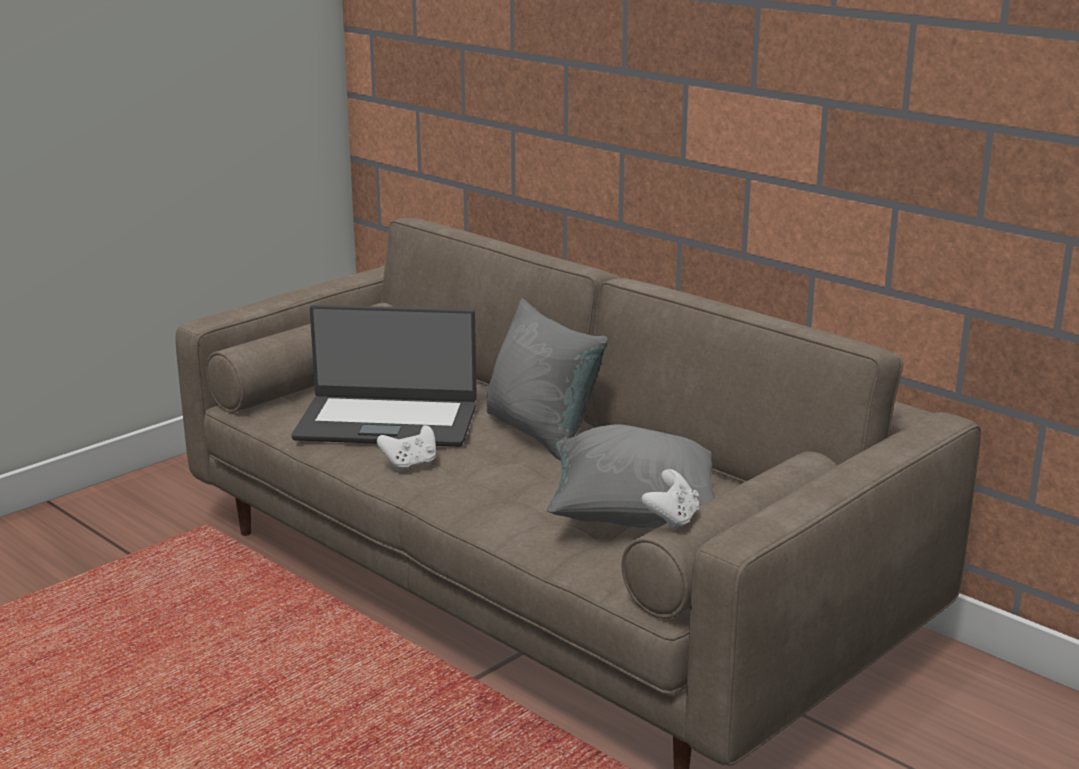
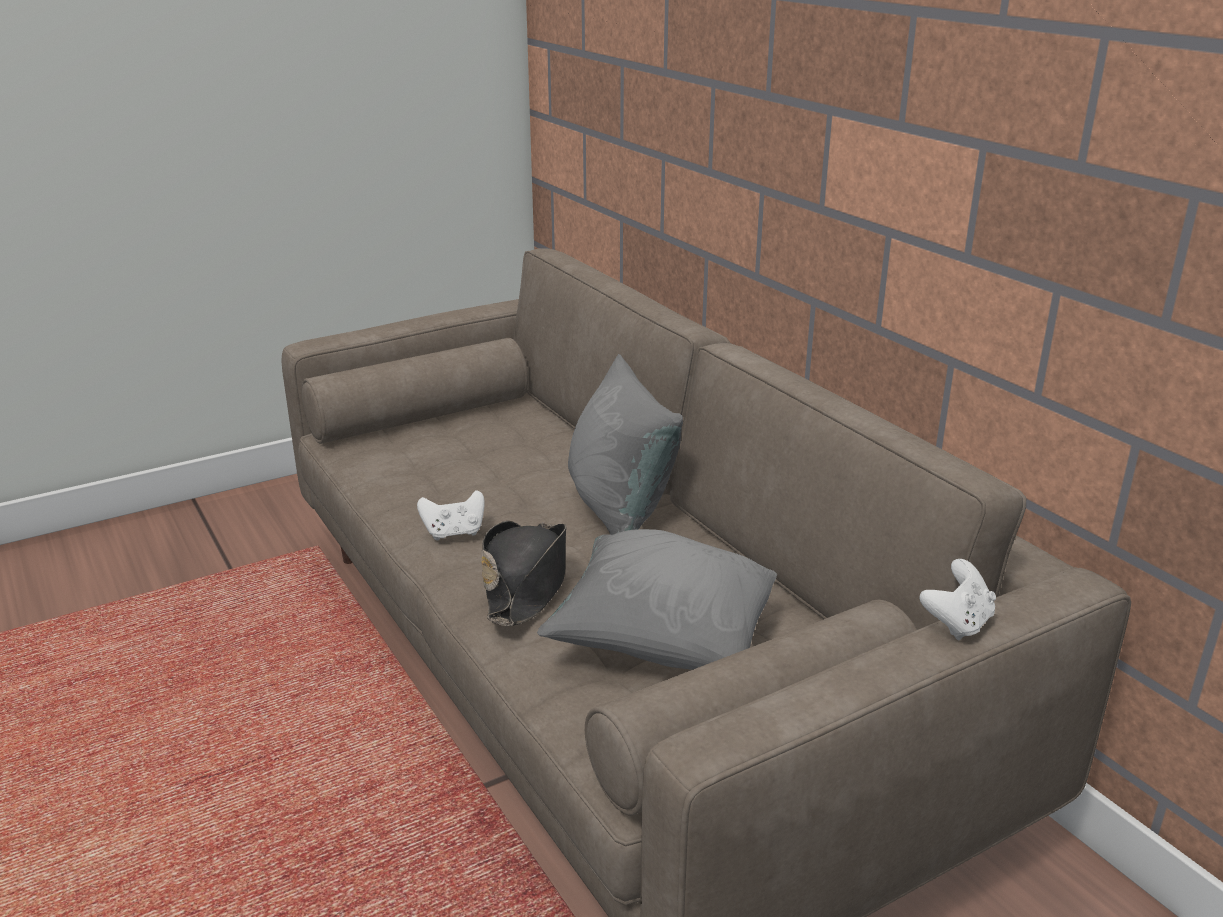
camera: 15 degrees right, 5 degrees up
laptop [292,305,477,447] -> none
white game controller [641,469,699,531] -> white game controller moved to [919,559,996,640]
none -> black hat [481,521,566,626]

